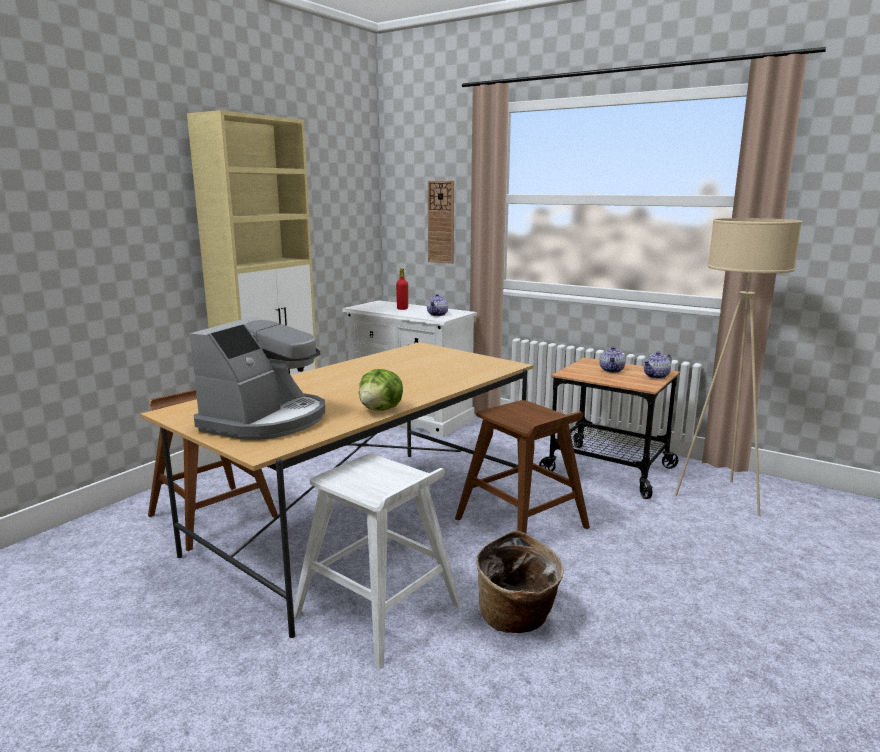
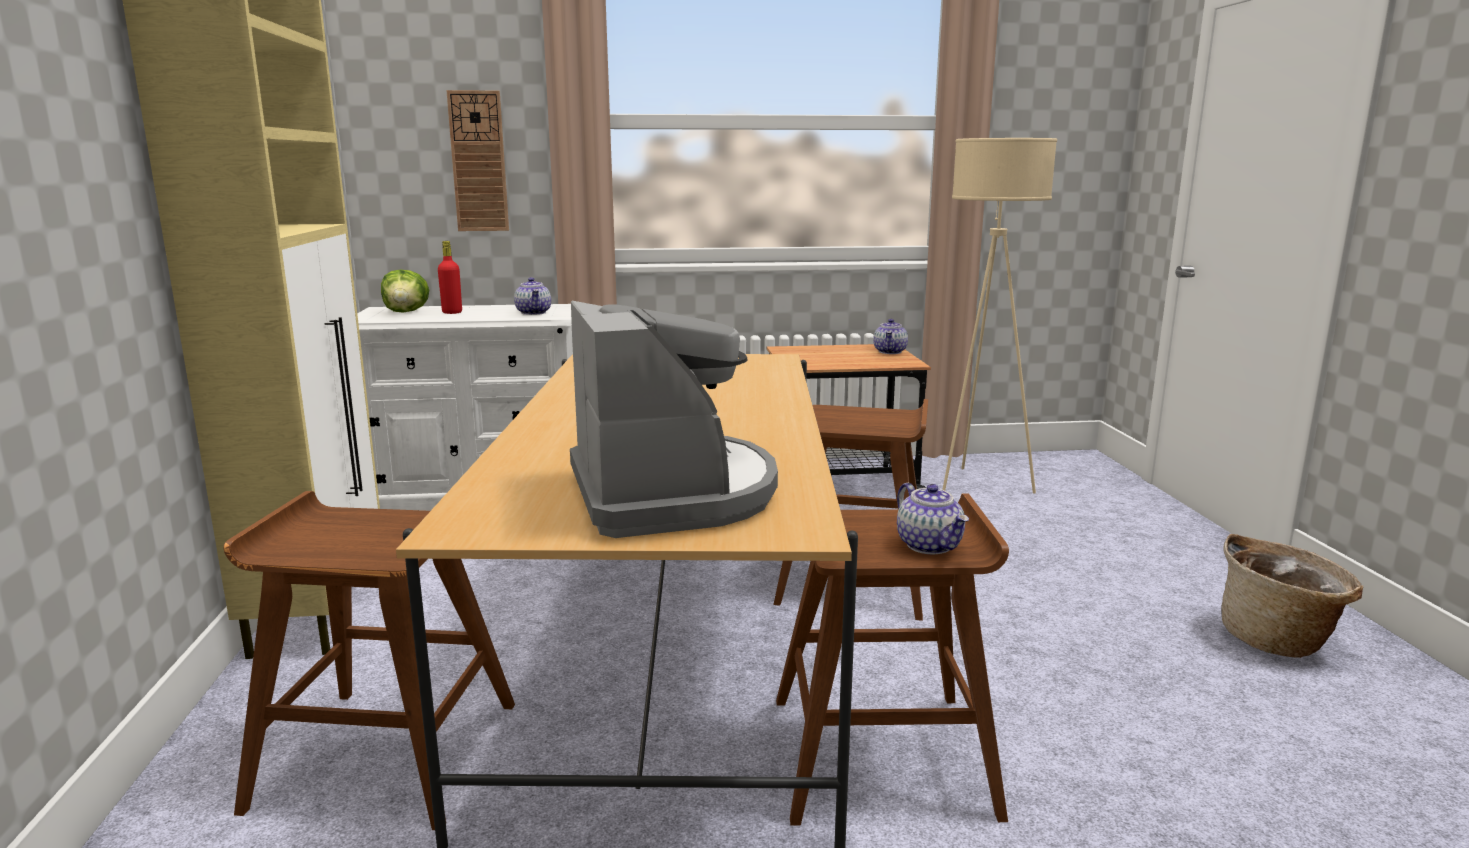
camera: 40 degrees left, 0 degrees up
white stool [293,454,461,670] -> brown stool [776,493,1009,826]
lettuce [359,369,403,410] -> lettuce moved to [381,269,429,313]
basket [476,530,564,633] -> basket moved to [1221,534,1363,658]
teapot [600,347,626,373] -> teapot moved to [897,483,969,554]

